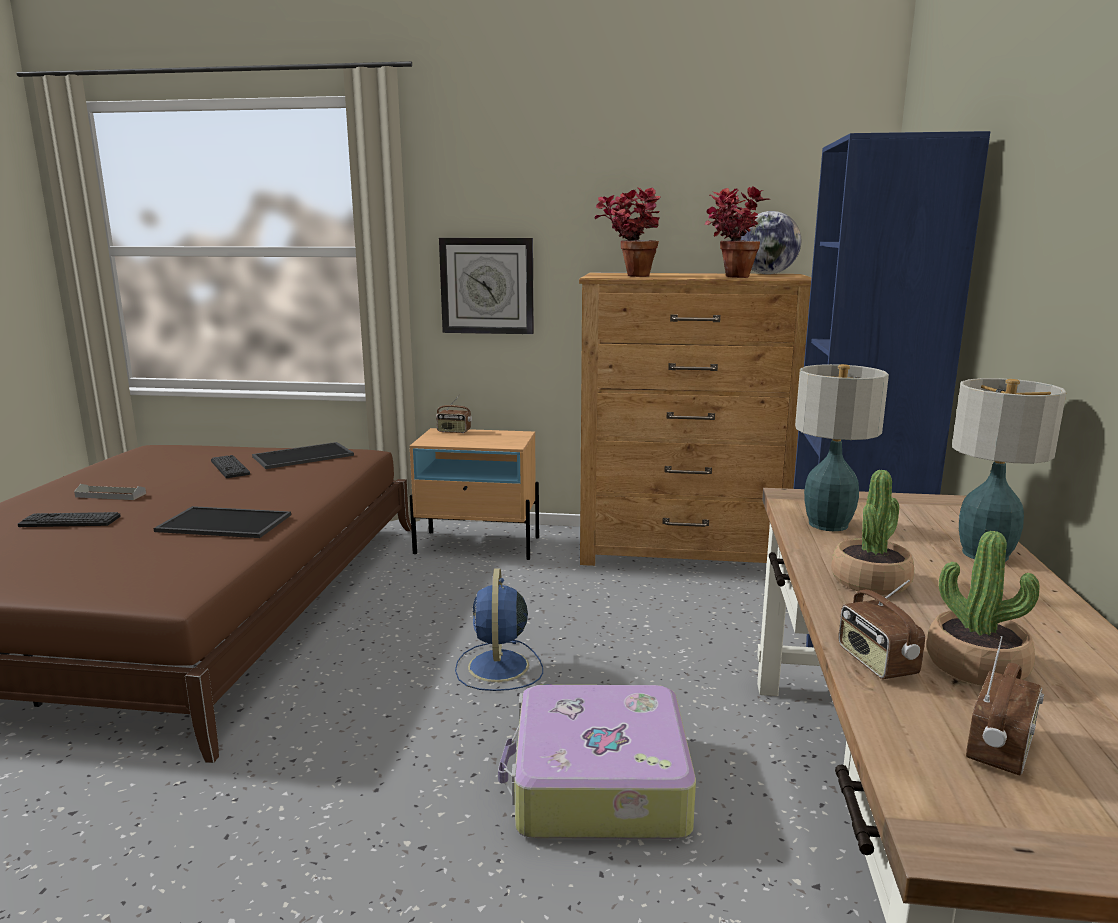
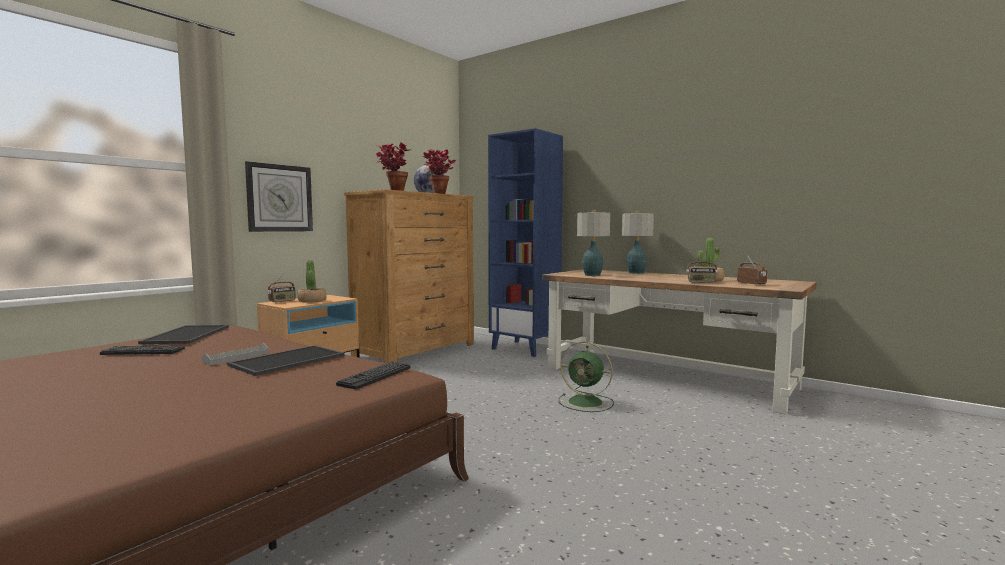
camera: 60 degrees left, 10 degrees down
keyboard [18,512,121,527] -> keyboard moved to [336,362,410,389]
grey tray [74,484,146,500] -> grey tray moved to [202,343,269,365]
blue fan [455,568,543,691] -> none
suitcase [498,685,696,839] -> green fan [559,342,614,412]
potted plant [831,470,914,595] -> potted plant moved to [297,260,327,303]

